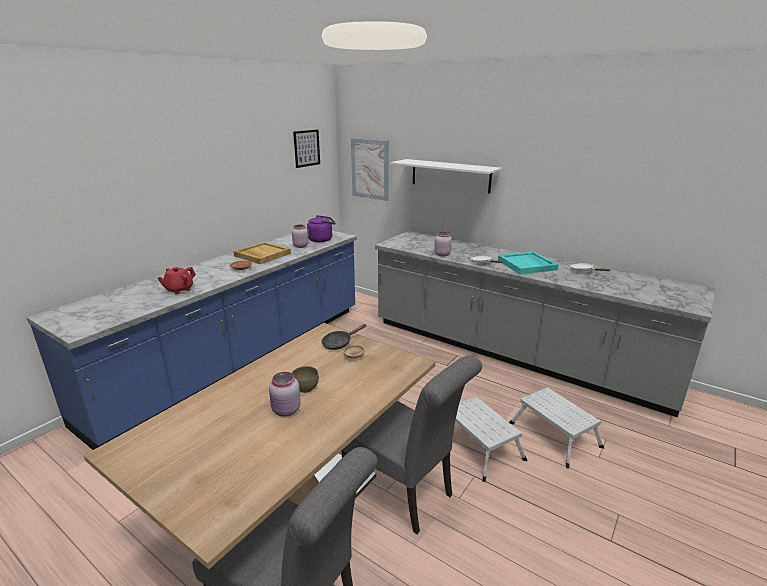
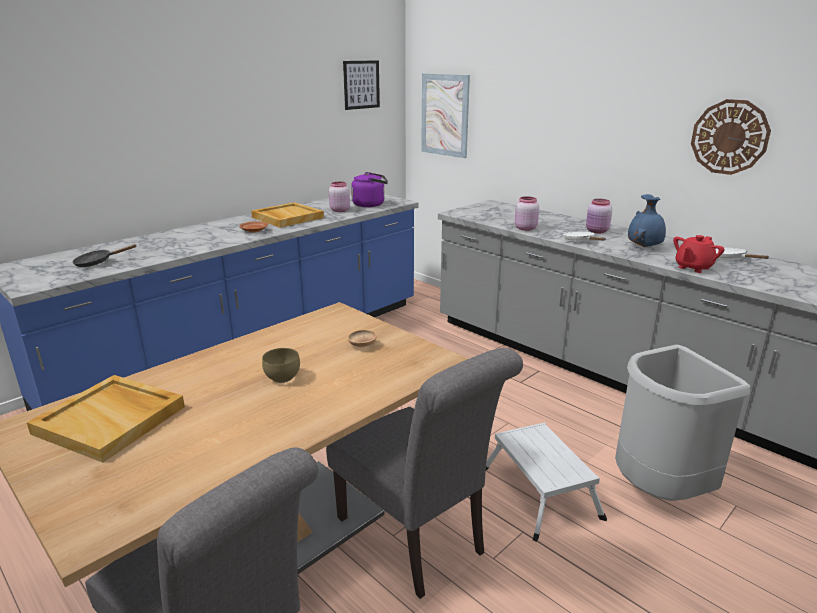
camera: 10 degrees right, 0 degrees up
red teapot [157,267,196,294] -> red teapot moved to [673,235,725,273]
pink jar [269,372,301,417] -> pink jar moved to [586,199,612,233]
black frying pan [321,324,366,350] -> black frying pan moved to [72,244,136,267]
white shelf [390,159,502,193] -> none
turquoise tray [498,252,559,275] -> blue vase [628,194,666,247]
white step ladder [509,387,604,469] -> grey trash can [615,345,750,501]
none -> beige tray [27,375,185,463]
none -> wall clock [691,99,771,175]

